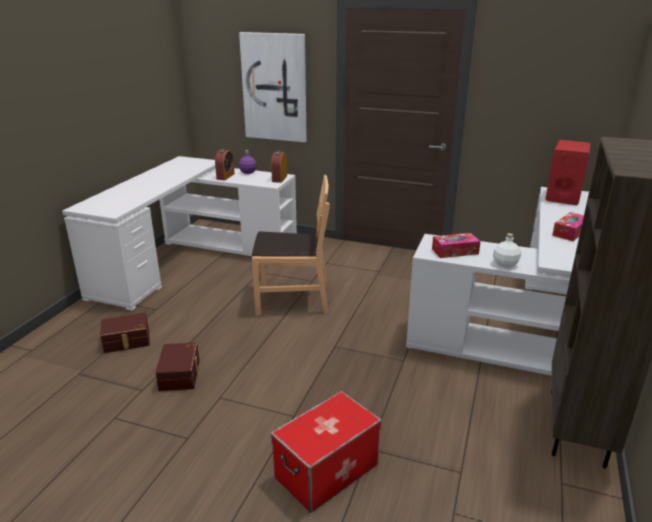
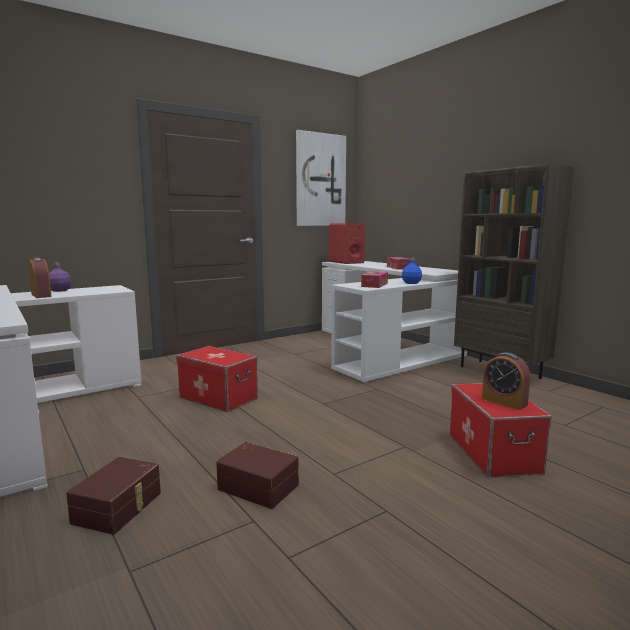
camera: 55 degrees left, 15 degrees down
picture [239,32,307,142] -> picture moved to [296,130,346,226]
brown chair [252,175,329,315] -> storage box [176,346,258,412]
alarm clock [271,150,287,183] -> alarm clock moved to [482,352,530,410]
white bottle [493,233,521,268] -> blue bottle [402,258,422,284]

